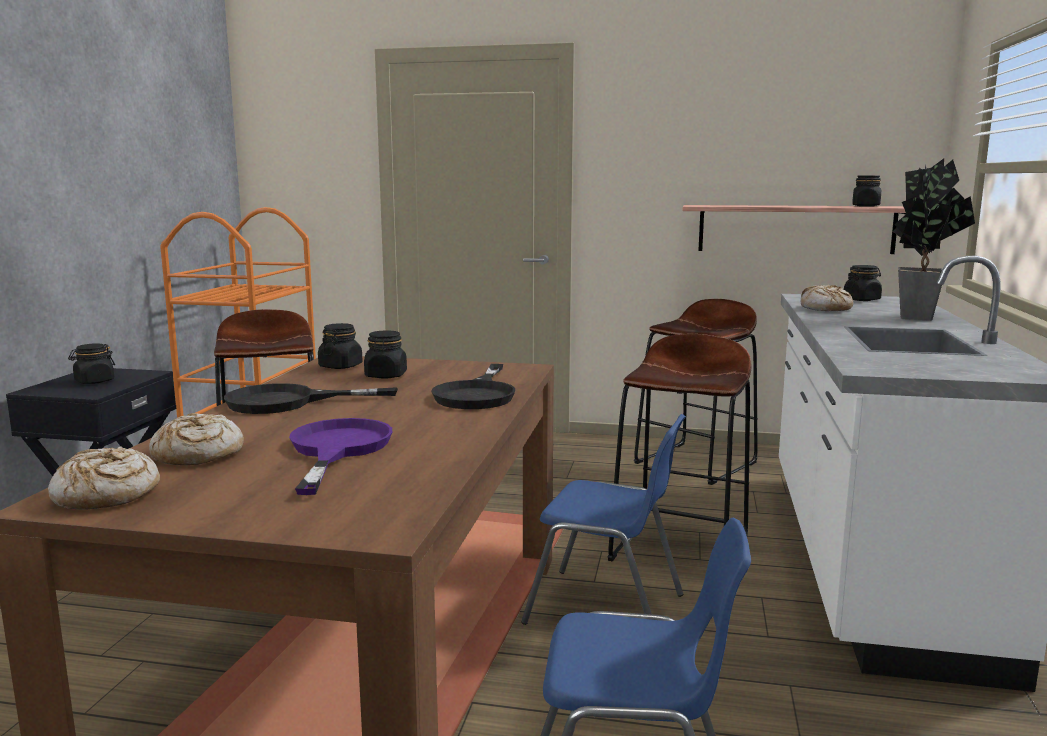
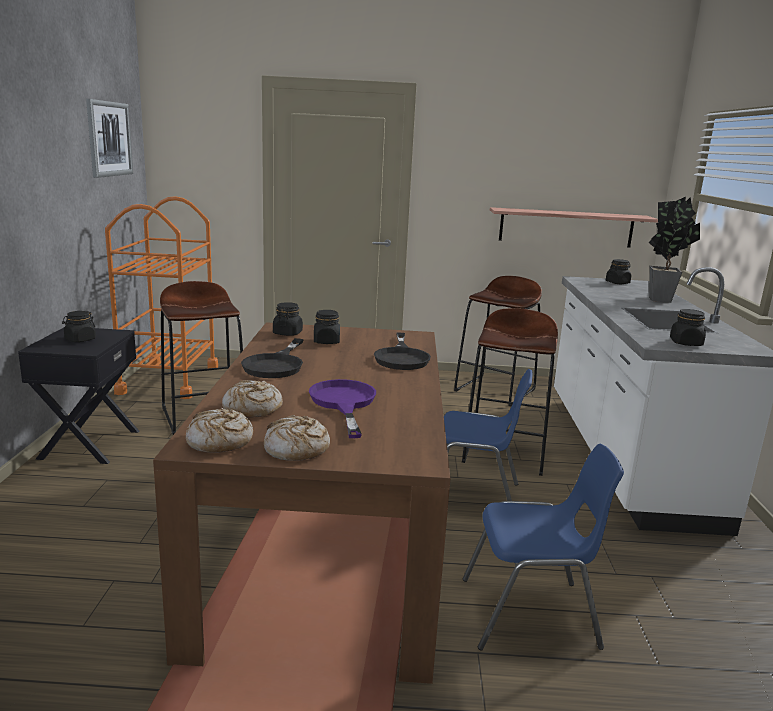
camera: 10 degrees left, 5 degrees up
black frying pan [224,383,398,414] -> black frying pan turned 60 degrees counterclockwise [241,338,304,378]
bread [801,285,853,311] -> bread moved to [264,415,330,461]
black jar [852,175,881,207] -> black jar moved to [670,309,706,346]
none -> picture [86,99,133,178]

